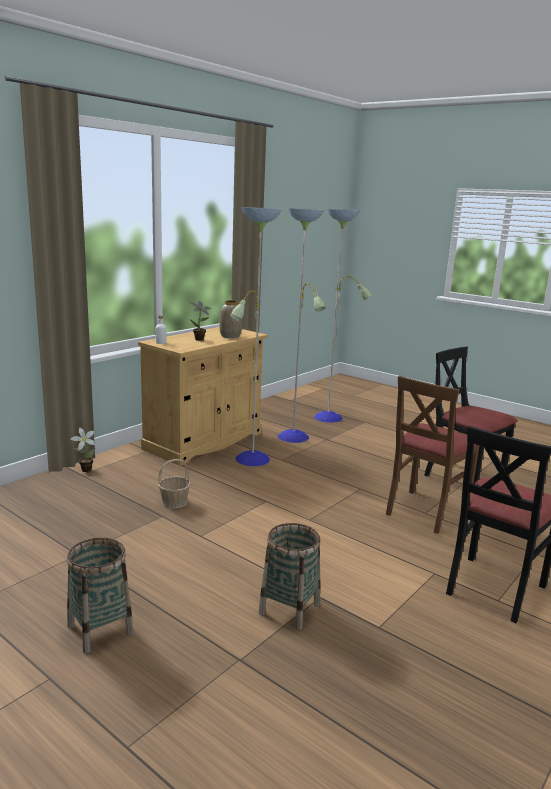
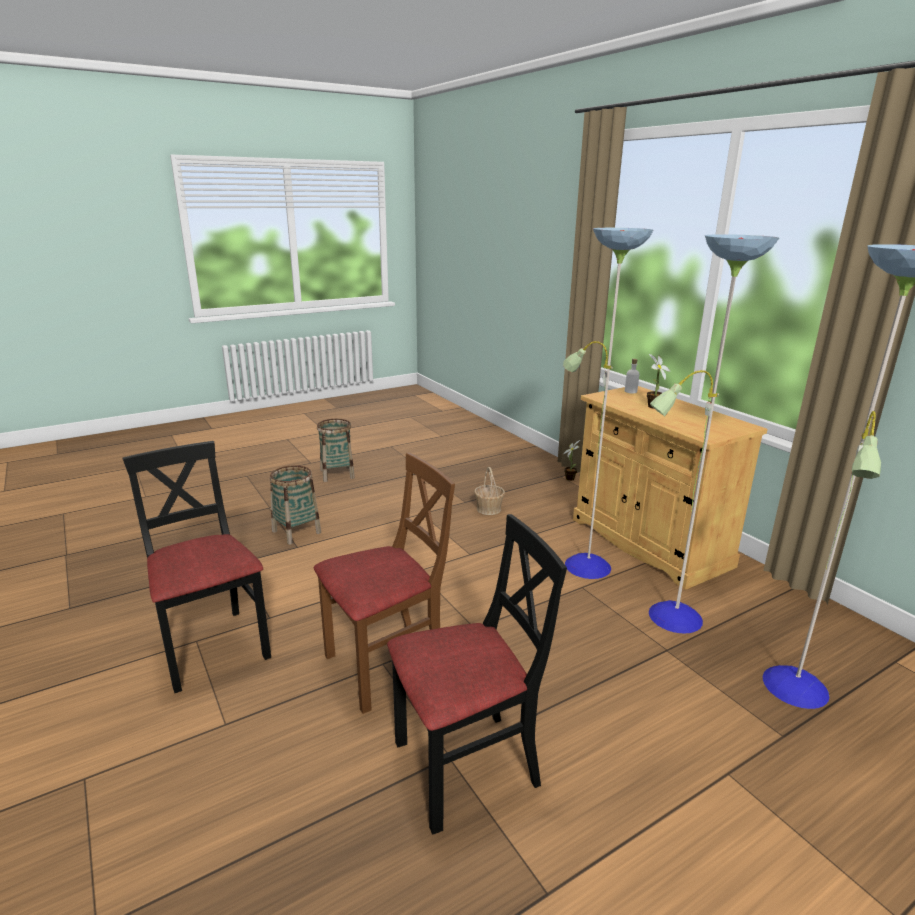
camera: 110 degrees right, 5 degrees up
vase [219,300,242,338] -> none
brown chair [386,376,480,534] -> brown chair turned 90 degrees clockwise [314,453,455,714]

